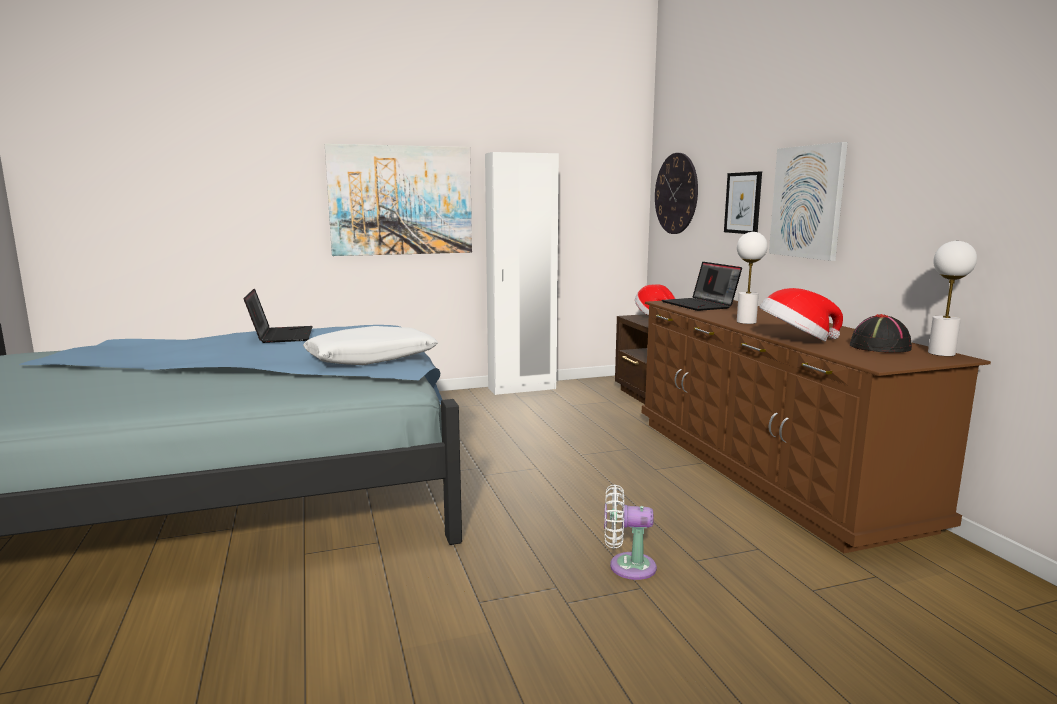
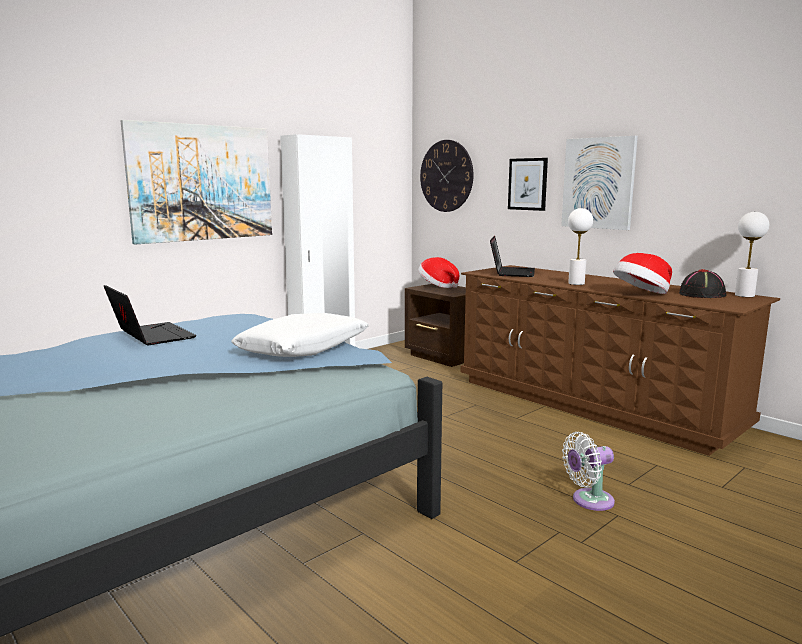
camera: 25 degrees left, 0 degrees up
laptop [662,262,742,311] -> laptop turned 120 degrees counterclockwise [490,236,535,277]

